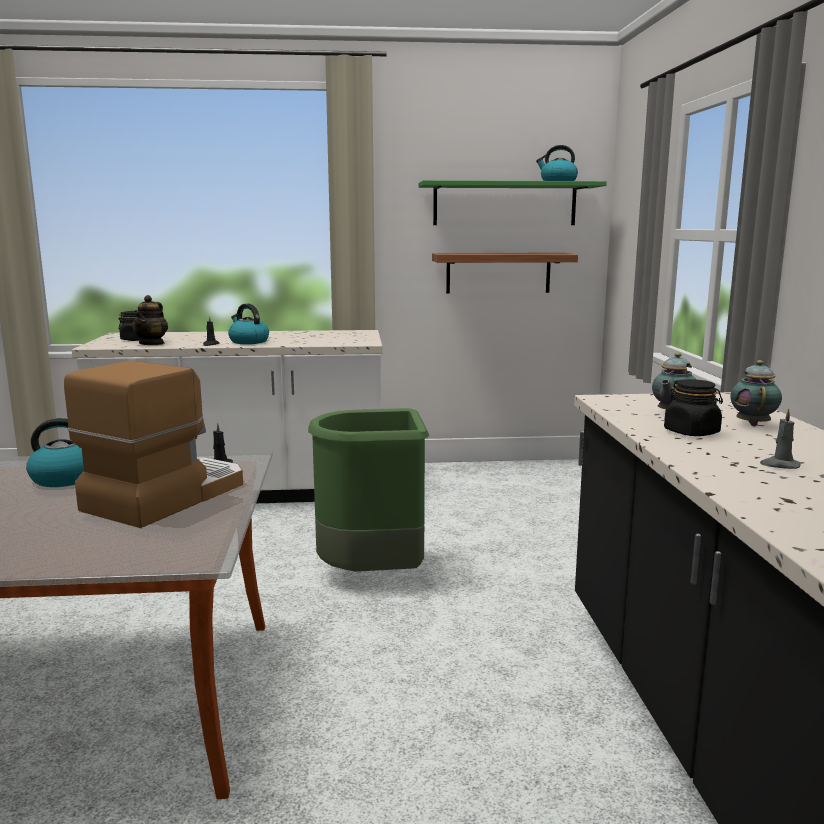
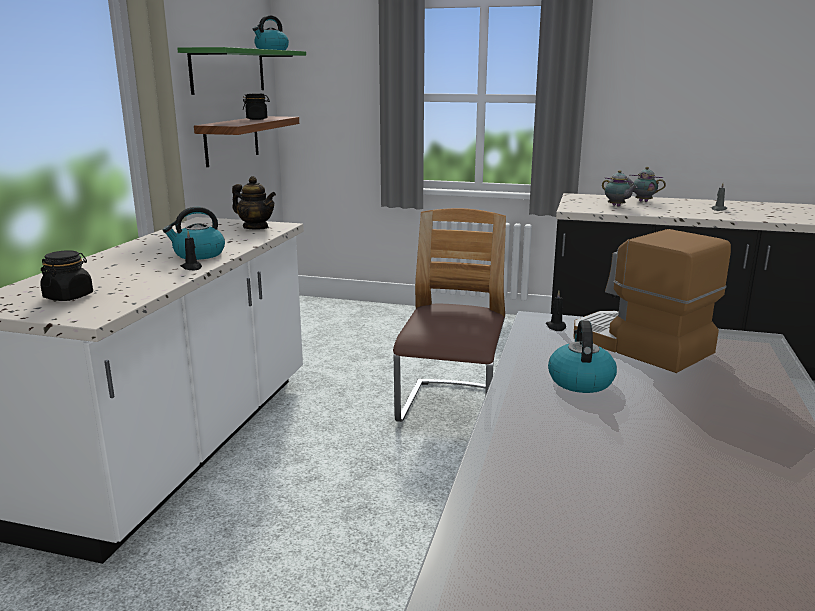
camera: 70 degrees left, 5 degrees up
teapot [132,295,168,345] -> teapot moved to [232,176,276,229]
green trash can [308,408,429,572] -> chair [393,208,506,422]
black jar [664,379,723,436] -> black jar moved to [243,94,270,120]

